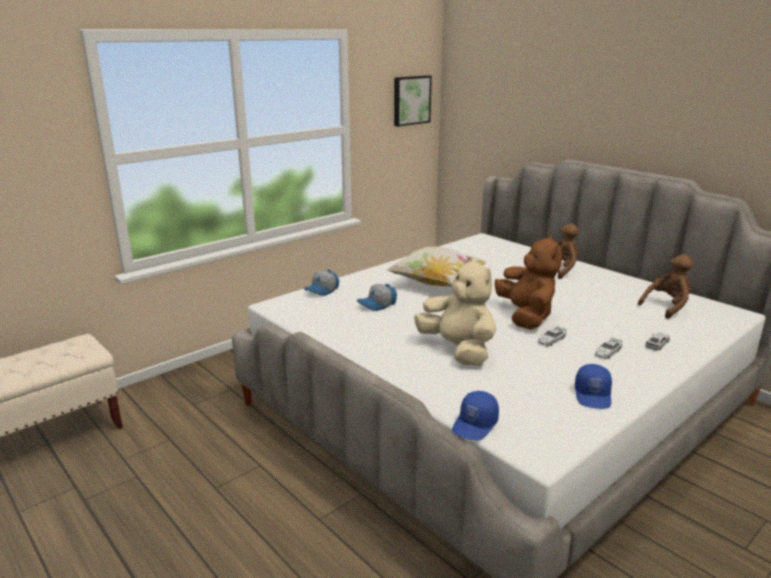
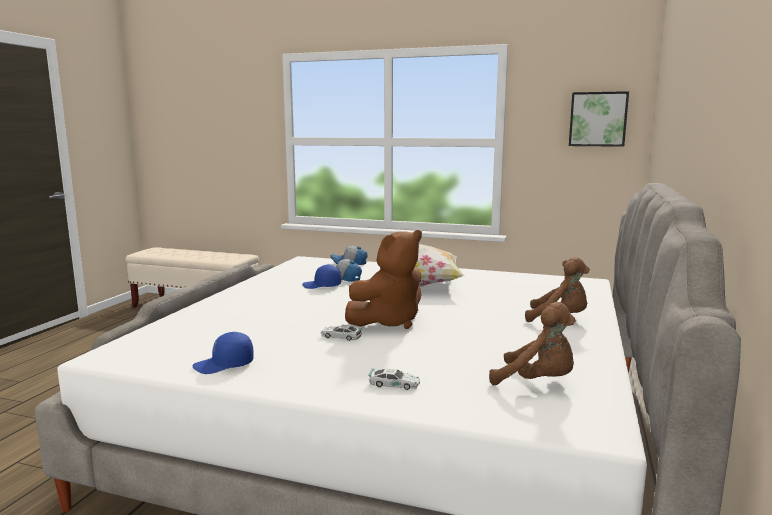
camera: 60 degrees right, 10 degrees down
beige plush toy [414,257,496,366] -> none
blue cap [452,391,499,441] -> blue cap moved to [302,265,341,289]
toy car [595,337,623,360] -> none

